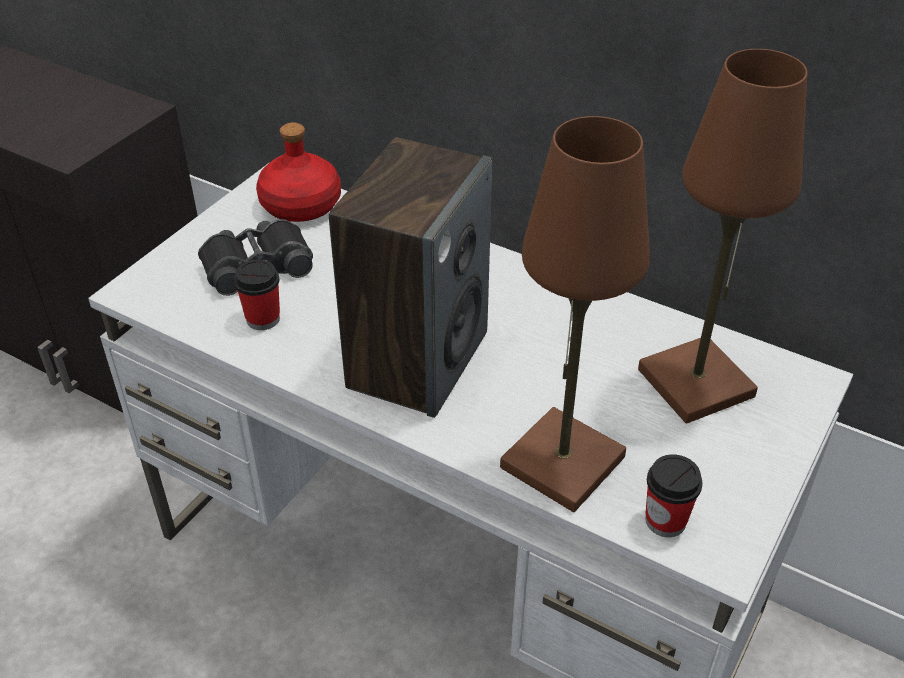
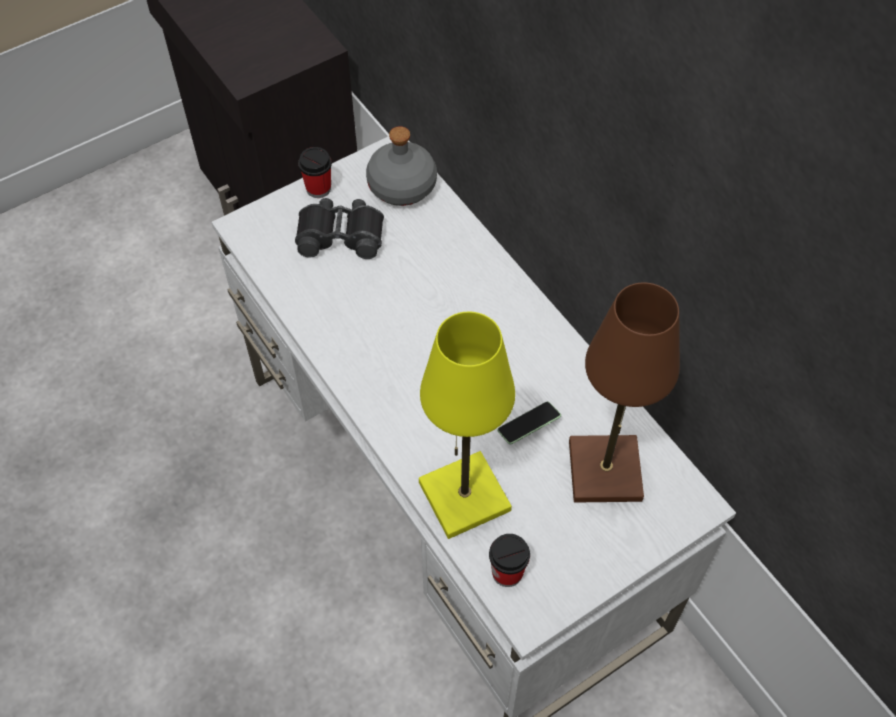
camera: 25 degrees right, 15 degrees up
cup [234,260,280,330] -> cup moved to [298,147,332,198]
red bottle [256,123,341,222] -> grey bottle [366,126,437,206]
speaker [329,138,492,418] -> none
brown table lamp [500,116,650,512] -> yellow table lamp [419,311,515,539]
none -> phone [497,402,561,444]

